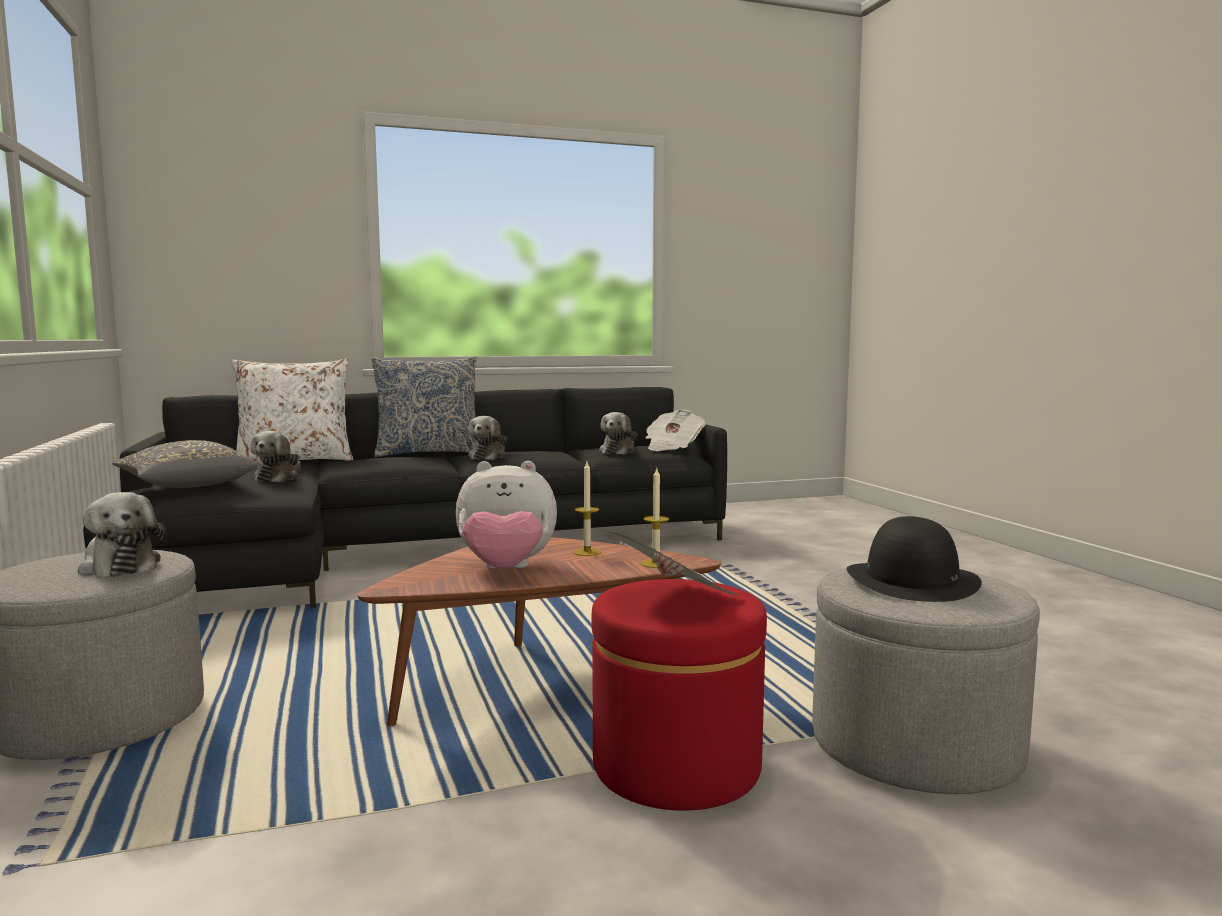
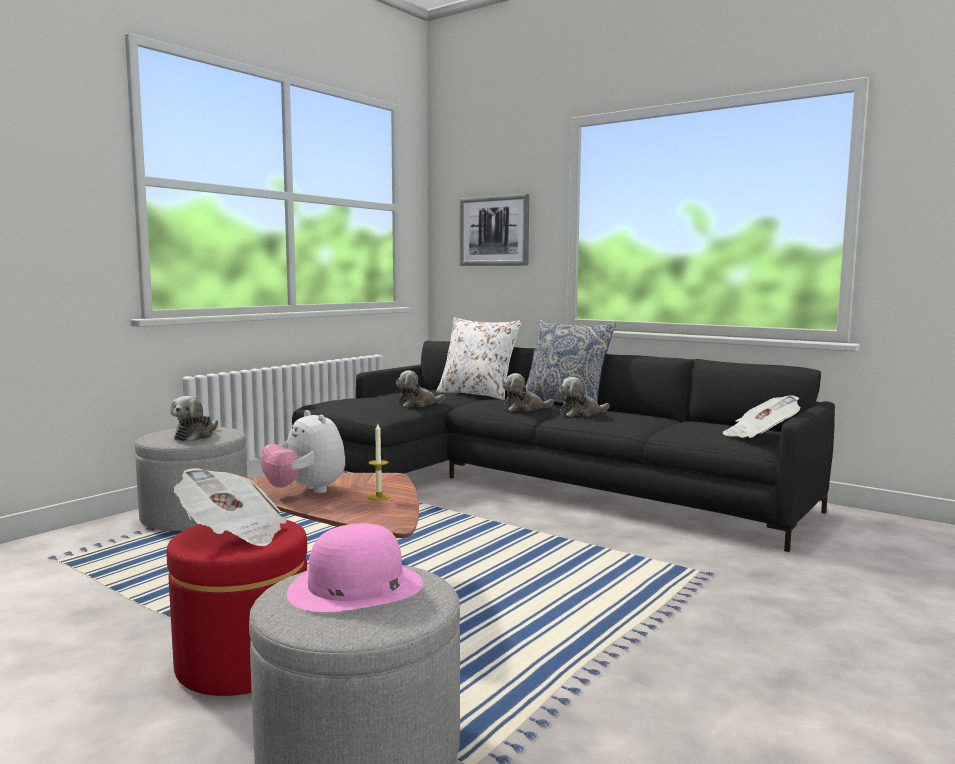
camera: 55 degrees right, 0 degrees up
grey pillow [112,440,258,488] -> none
plush toy [600,412,638,454] -> plush toy moved to [502,373,554,411]
candle [641,469,669,568] -> none
black hat [847,516,982,602] -> pink hat [286,523,423,612]
none -> picture [459,194,529,266]

